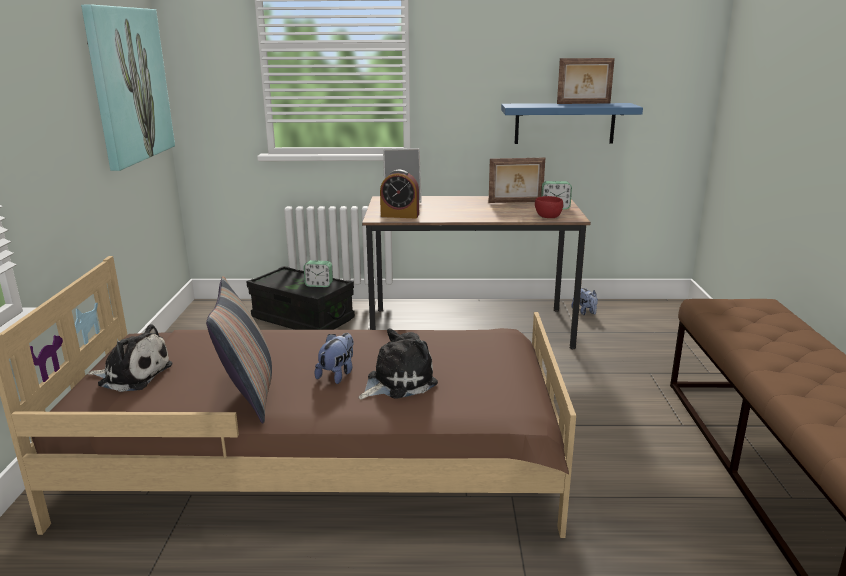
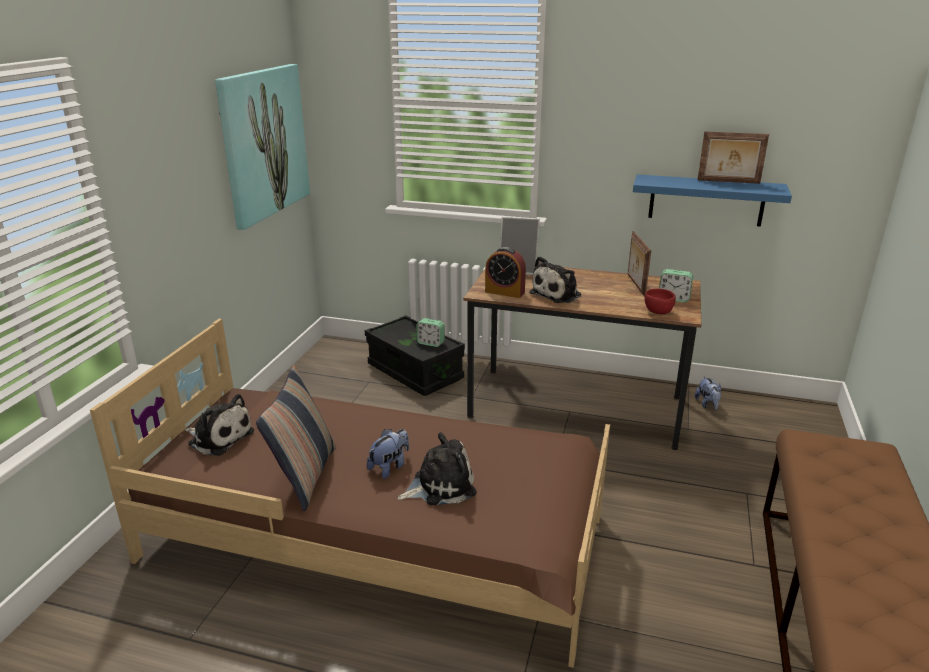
camera: 15 degrees right, 5 degrees up
picture frame [488,158,545,203] -> picture frame turned 75 degrees clockwise [628,231,651,297]
none -> plush toy [529,256,581,303]

